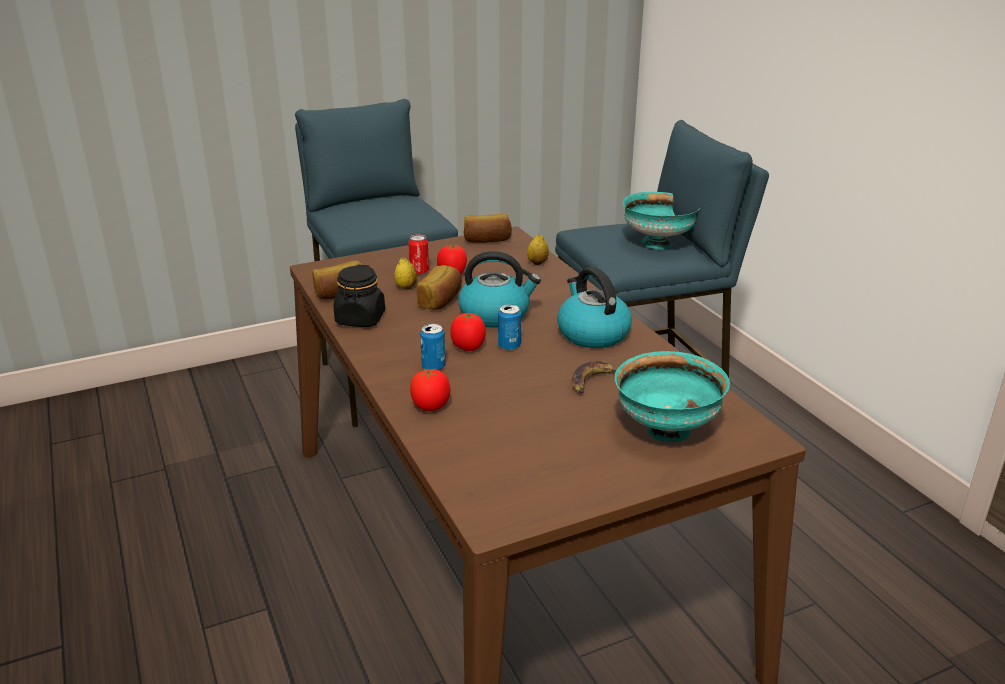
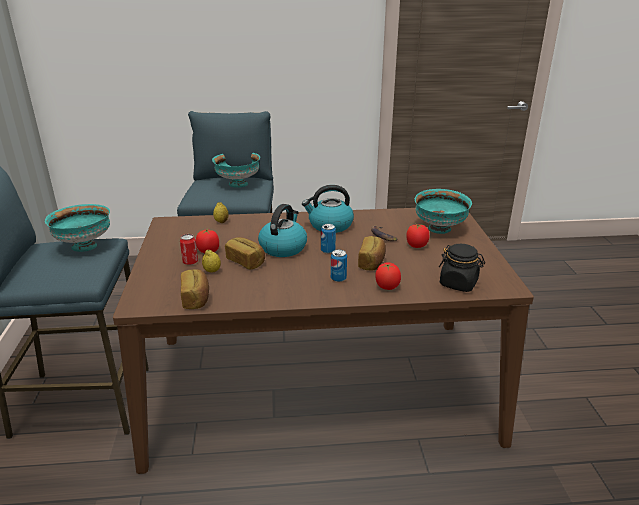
camera: 70 degrees left, 0 degrees up
black jar [334,265,385,327] -> black jar moved to [439,244,485,292]
tomato [450,313,486,351] -> tomato moved to [406,224,429,248]
bread [464,214,512,243] -> bread moved to [358,236,386,271]
none -> turquoise bowl [45,204,110,252]

